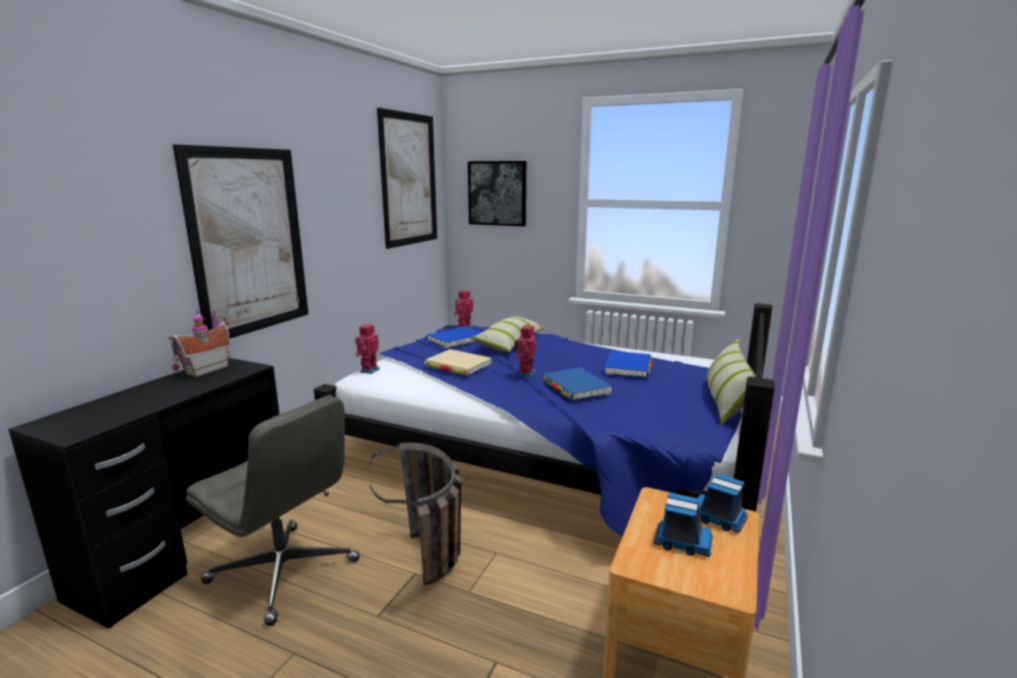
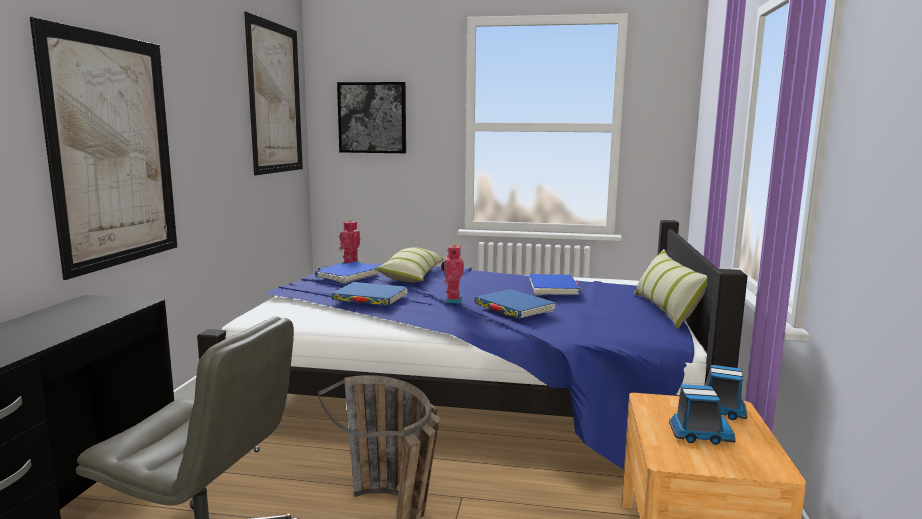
camera: 15 degrees left, 5 degrees down
toy house [169,310,231,377] -> none
toy robot [355,323,380,374] -> none
beige book [424,349,491,375] -> blue book [331,282,408,305]

